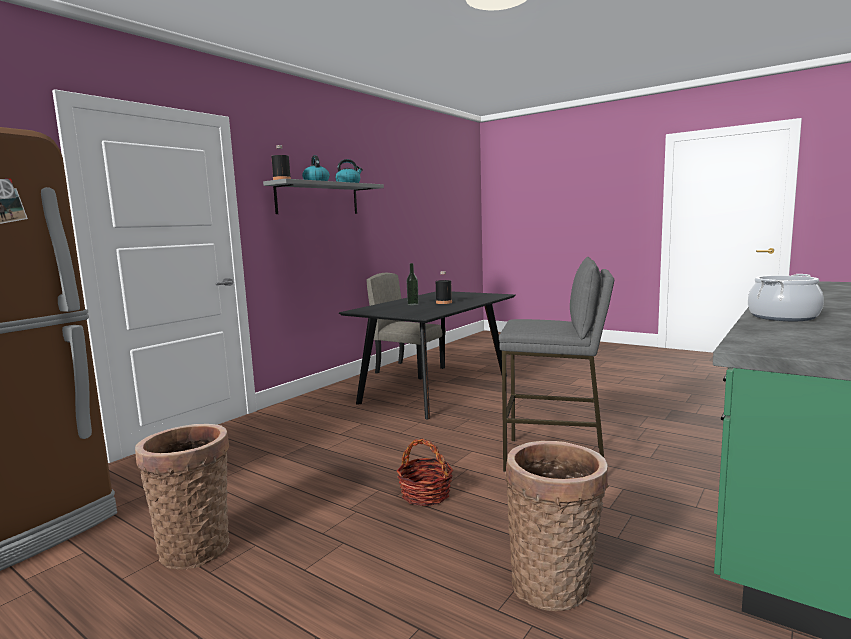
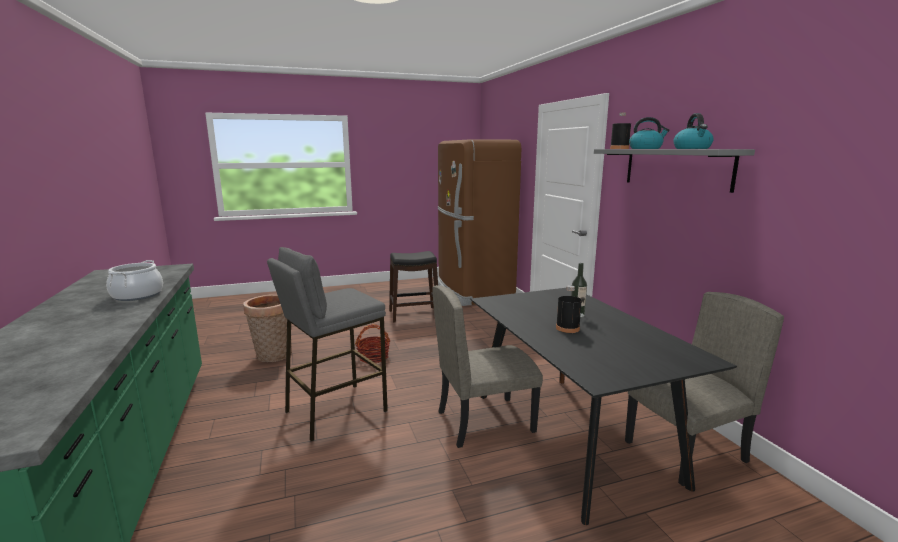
camera: 125 degrees right, 5 degrees up
basket [135,424,230,570] -> black stool [389,251,438,322]
none -> beige chair [432,285,543,448]

